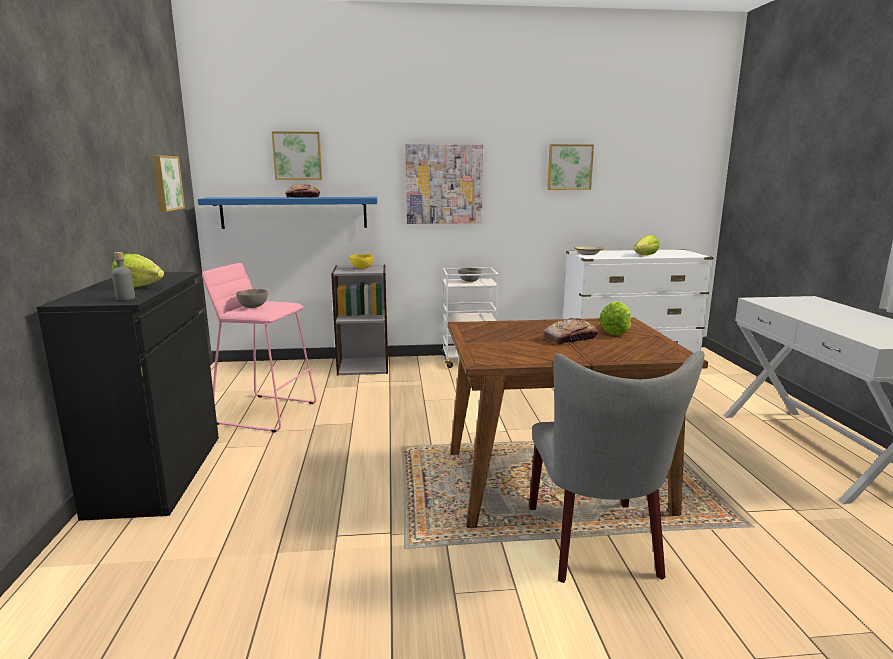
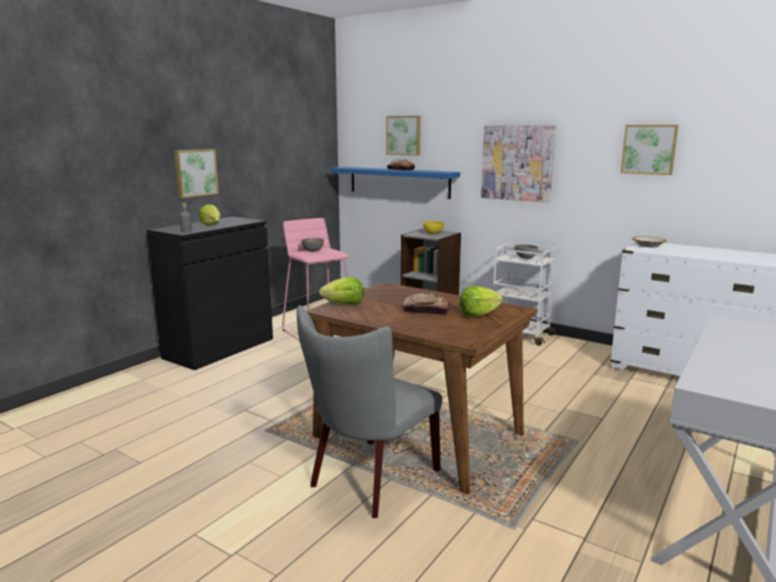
camera: 40 degrees right, 0 degrees up
picture [152,155,185,212] -> picture moved to [174,149,219,198]
lettuce [634,235,659,255] -> lettuce moved to [319,277,364,305]

